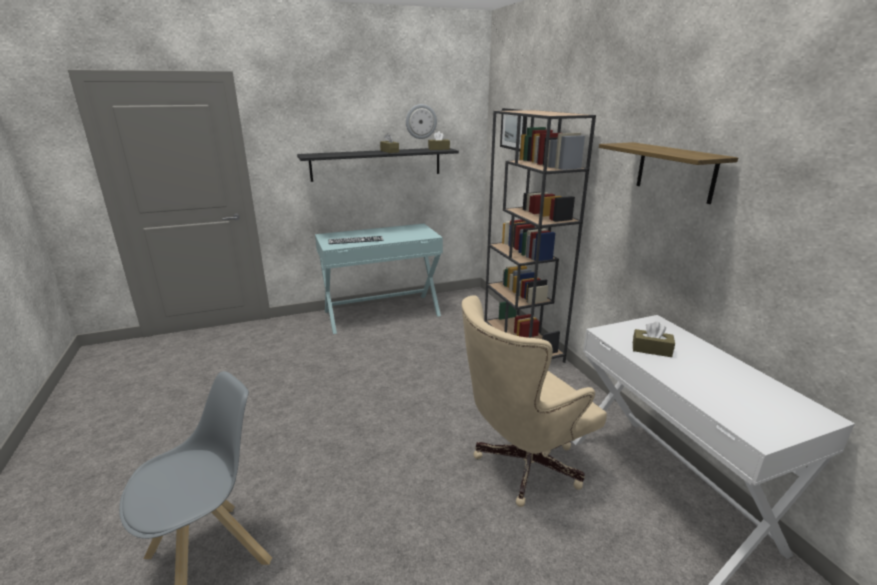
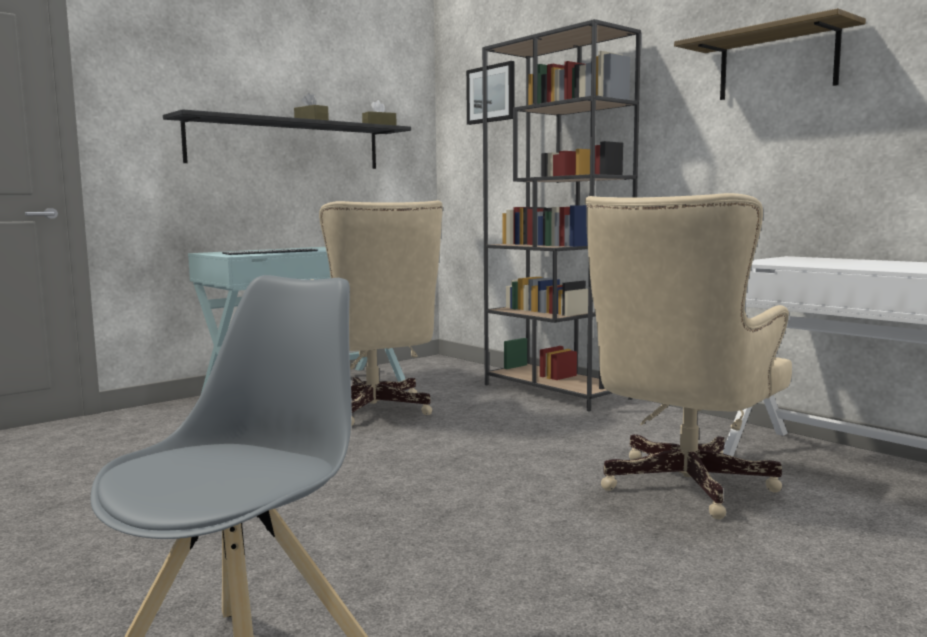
camera: 20 degrees left, 15 degrees down
wall clock [406,104,437,139] -> none
brown tissue box [633,322,675,357] -> none
none -> beige office chair [310,201,443,426]

